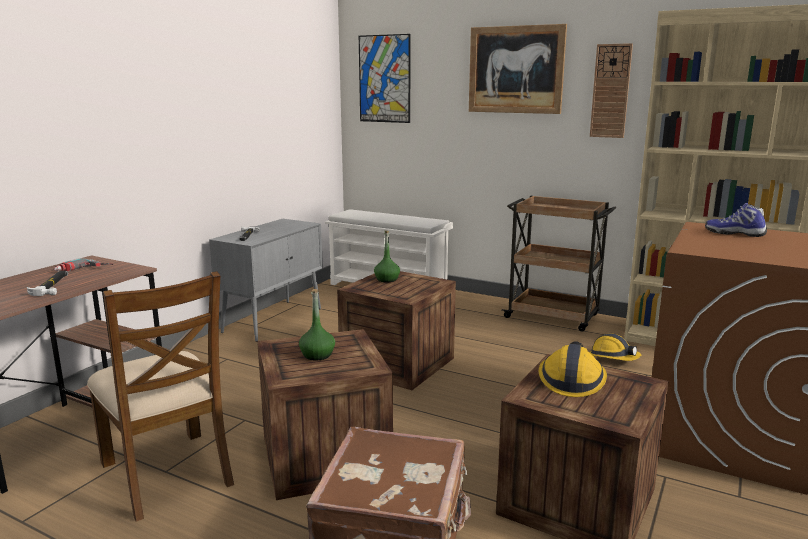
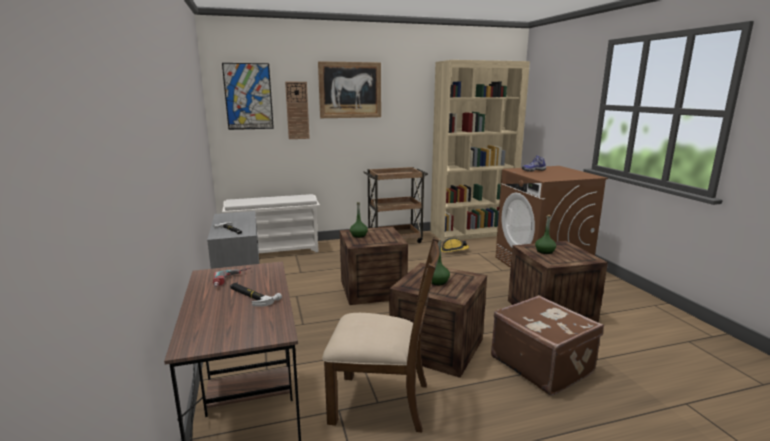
camera: 45 degrees left, 0 degrees up
hard hat [539,341,607,397] -> green bottle [535,215,556,254]
wall clock [590,43,633,138] -> wall clock moved to [285,82,310,139]

